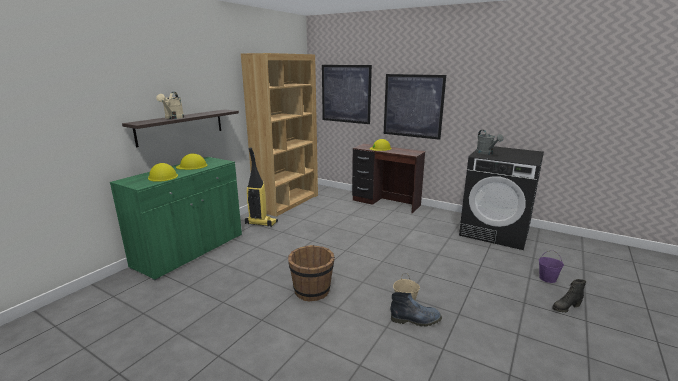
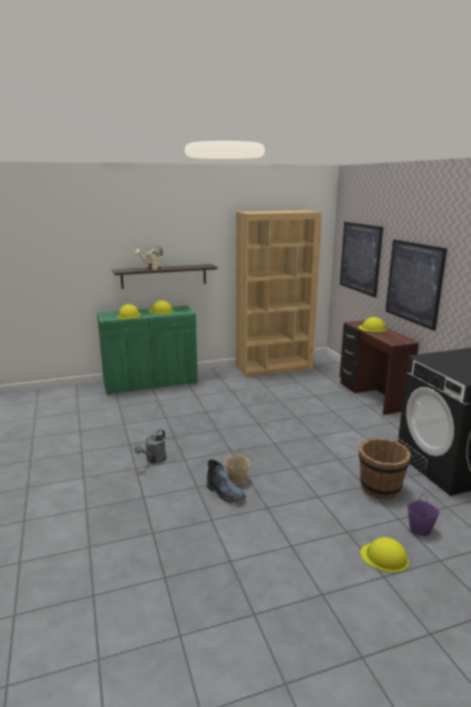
camera: 40 degrees right, 0 degrees up
vacuum cleaner [245,148,278,227] -> none
brown bucket [288,245,335,302] -> brown bucket moved to [359,438,411,499]
grey watering can [476,130,504,154] -> grey watering can moved to [135,429,166,463]
black boot [552,279,586,312] -> yellow hard hat [361,537,409,573]

